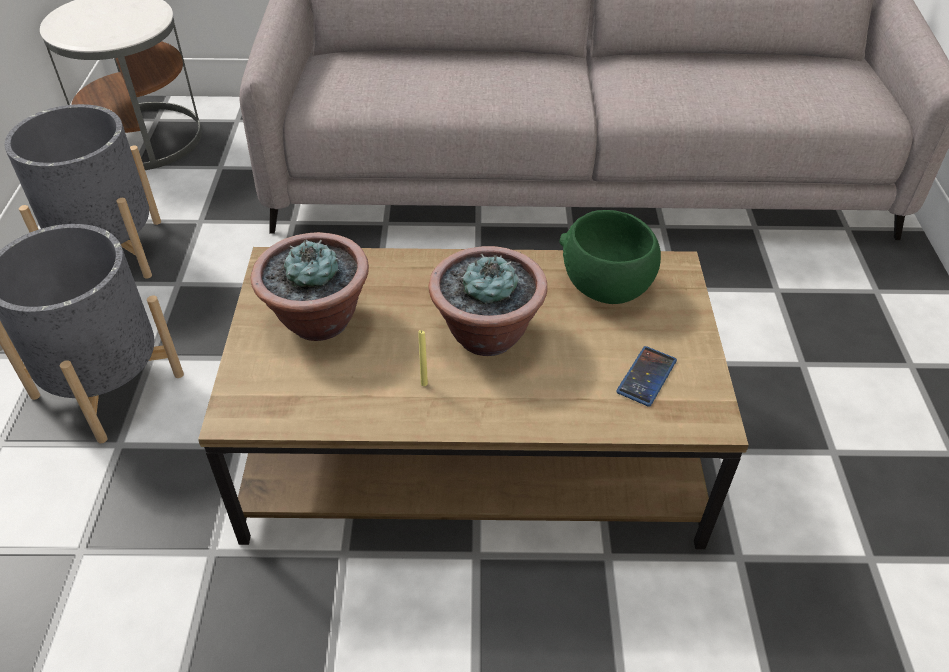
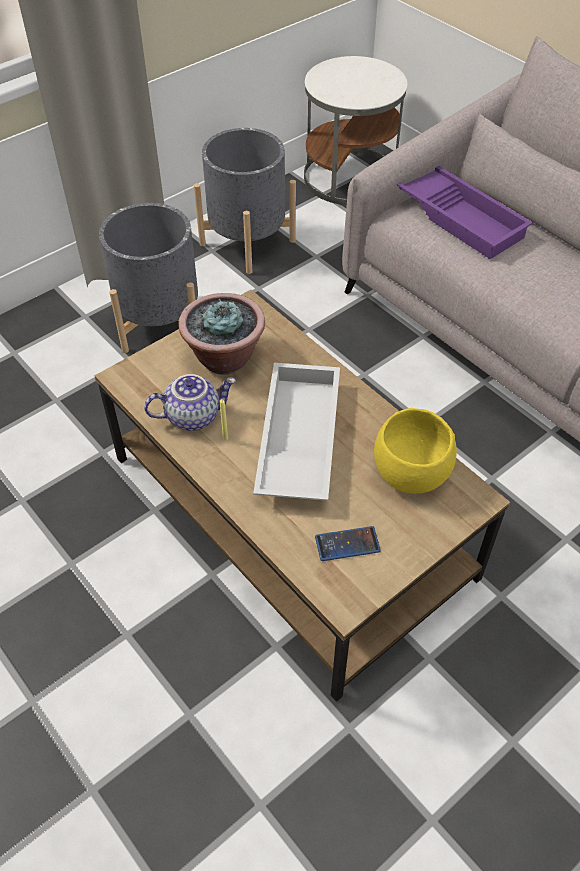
camera: 50 degrees right, 5 degrees up
potted plant [429,246,547,356] -> white tray [253,363,340,501]
green bowl [559,210,661,304] -> yellow bowl [374,408,457,494]
none -> teapot [144,374,236,431]
none -> purple tray [397,166,533,259]

